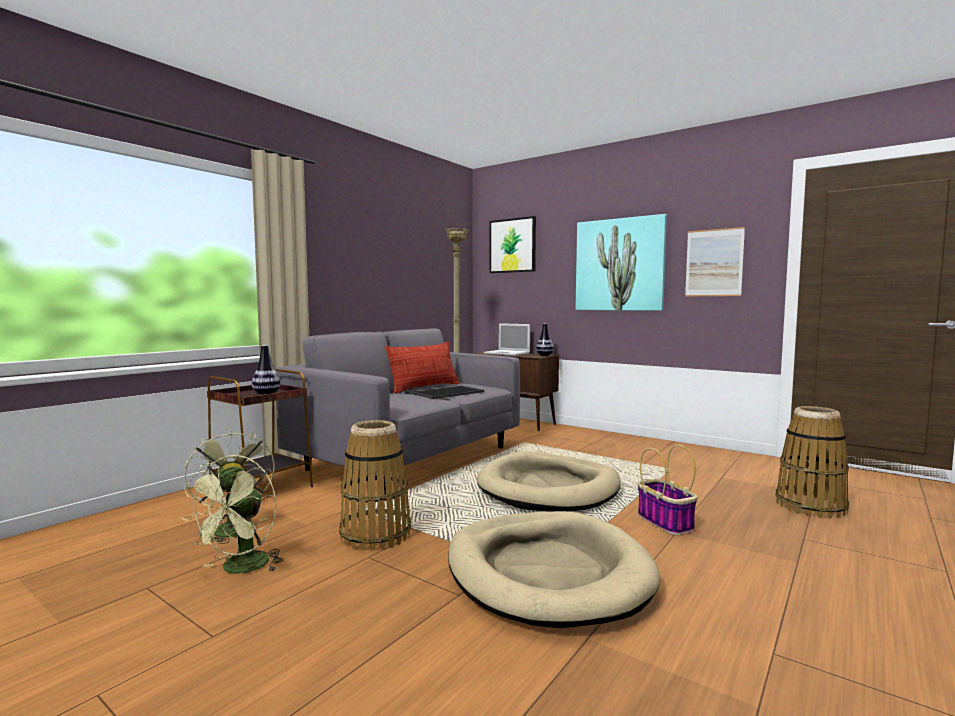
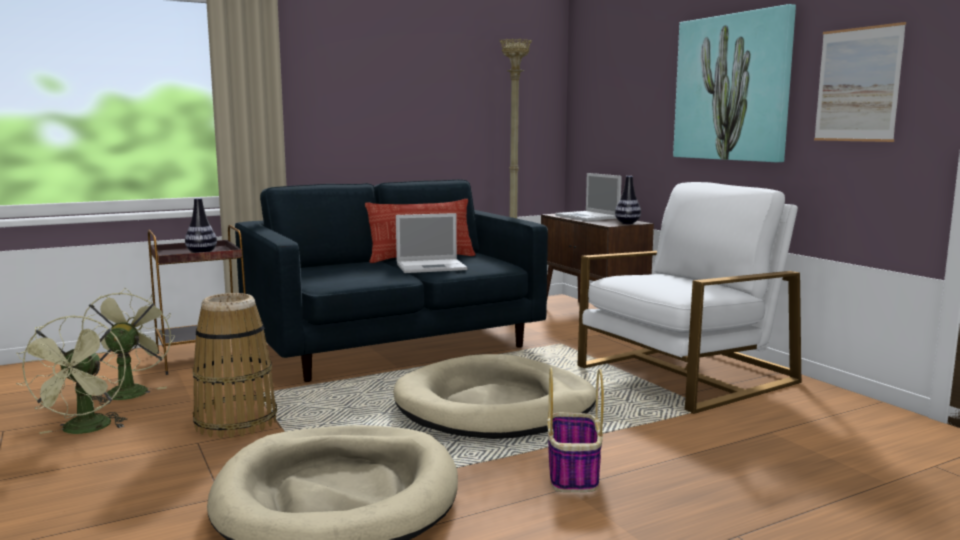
camera: 25 degrees right, 5 degrees up
green fan [181,455,284,573] -> green fan turned 45 degrees counterclockwise [16,315,127,434]
grey sofa [275,328,520,494] -> blue sofa [235,180,548,382]
tray [412,386,484,399] -> laptop [396,213,468,273]
picture [489,216,536,273] -> none
basket [775,406,849,519] -> none
none -> white armchair [577,182,802,414]

